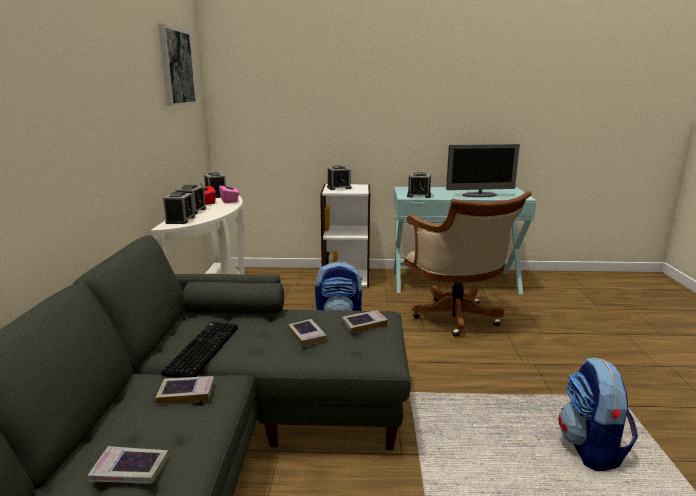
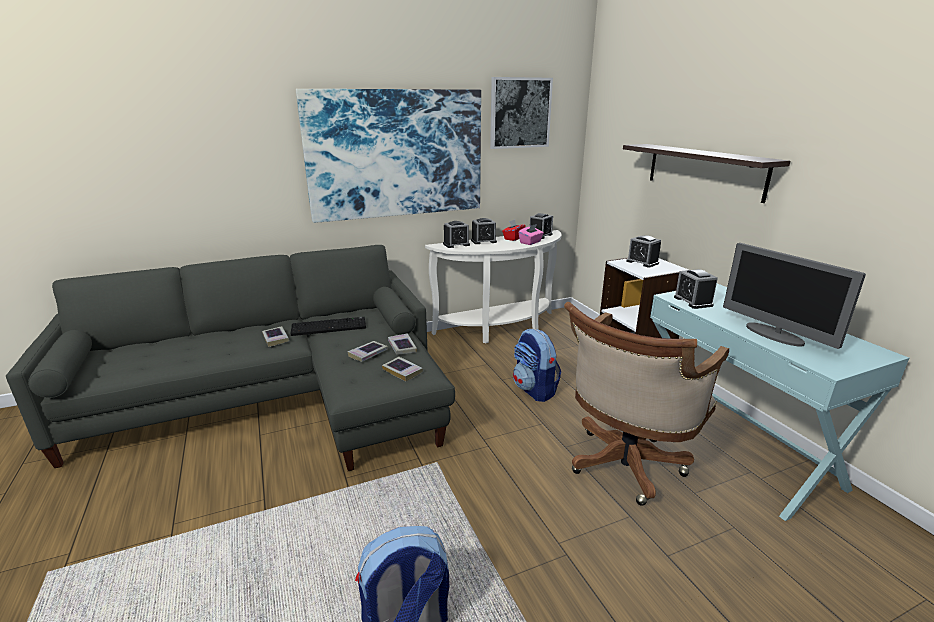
camera: 65 degrees right, 5 degrees up
book [88,446,169,484] -> book moved to [388,333,417,355]
none -> picture [296,89,481,223]
none -> shelf [623,144,791,203]

